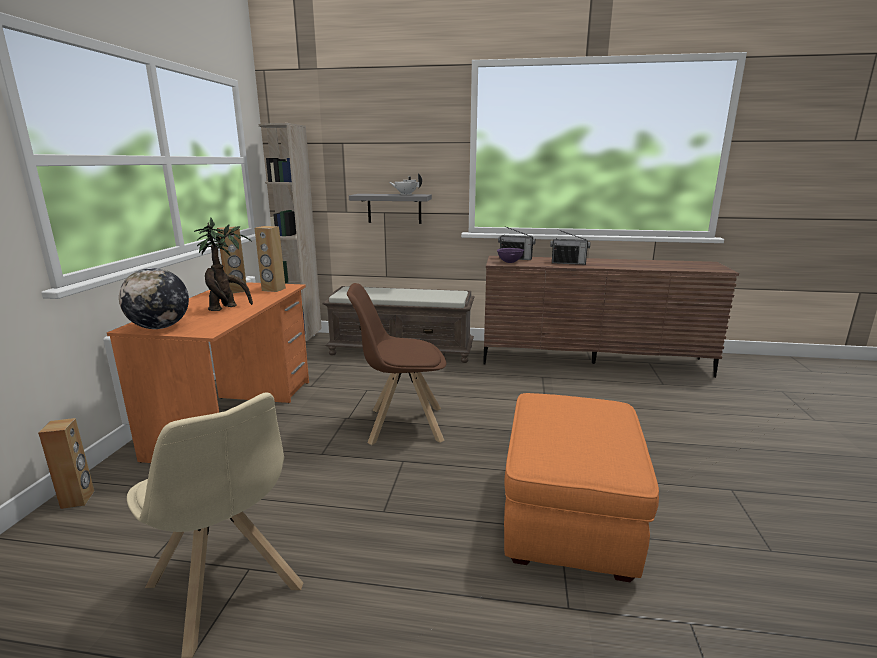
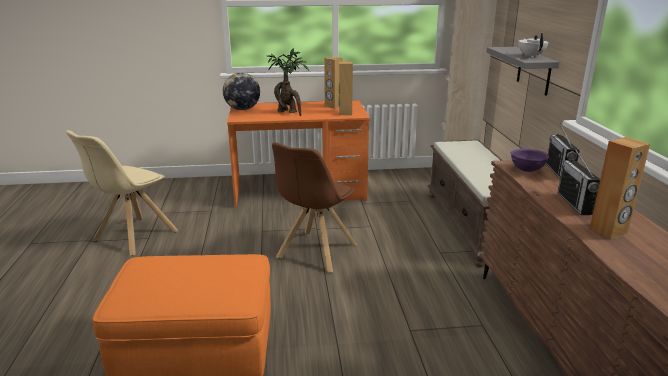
camera: 75 degrees right, 5 degrees up
brown speaker [38,418,94,509] -> brown speaker moved to [589,137,650,240]
brown chair [347,283,446,445] -> brown chair turned 135 degrees counterclockwise [272,142,357,273]

